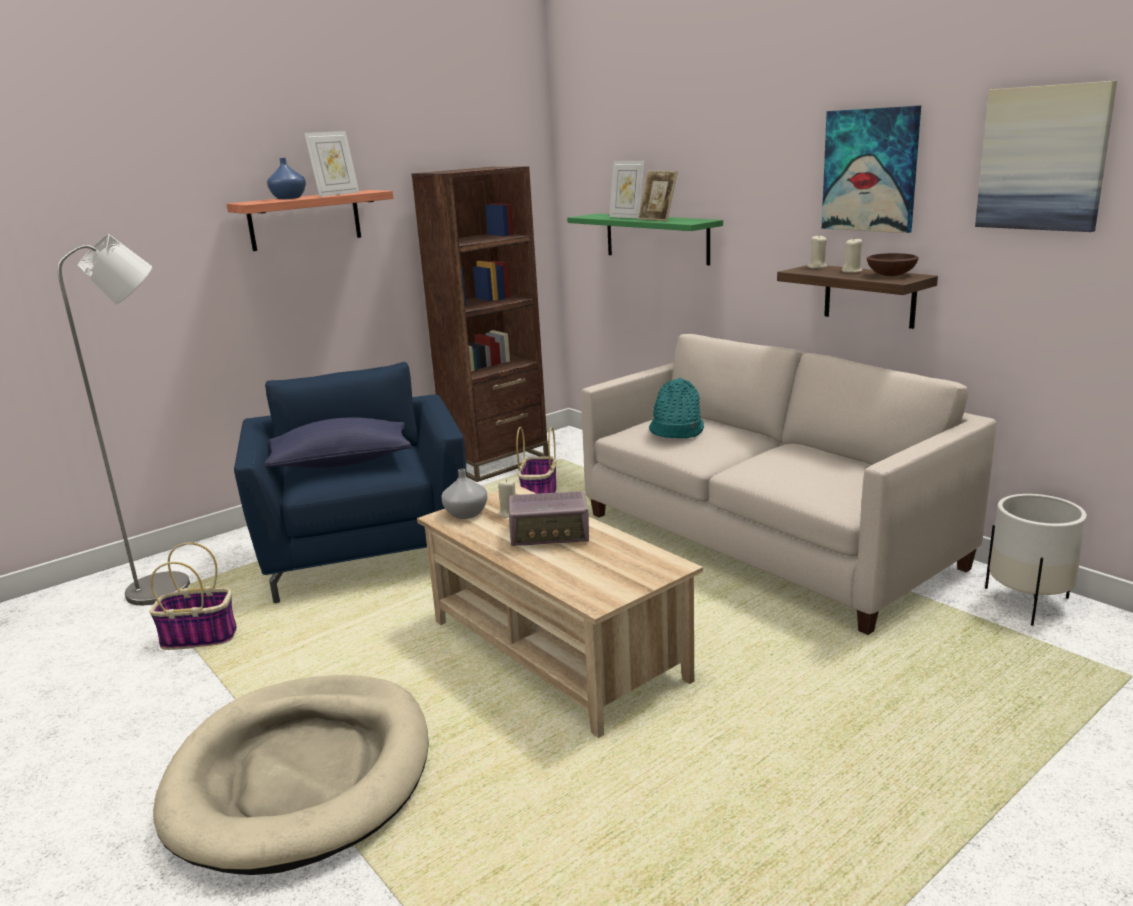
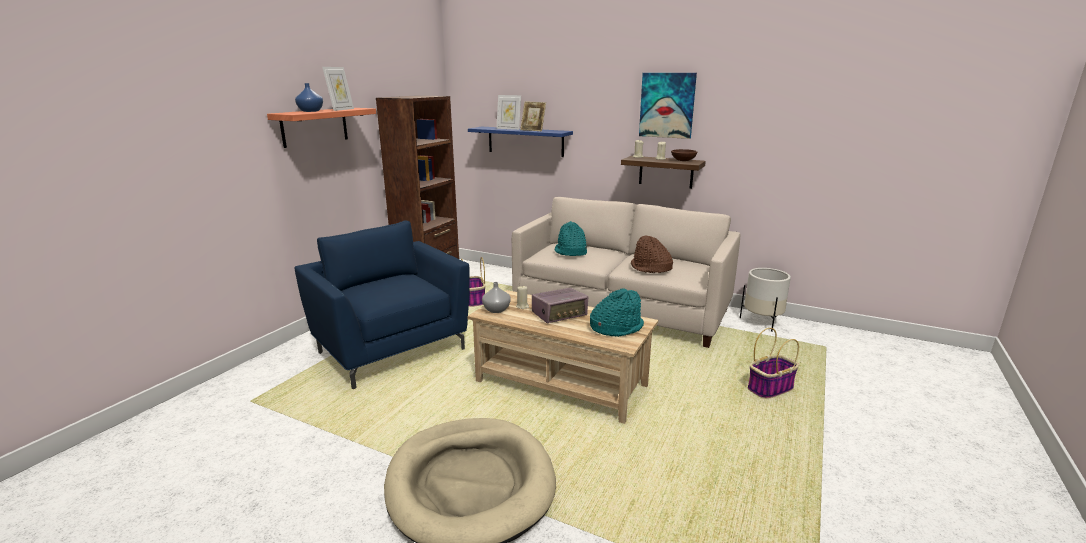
camera: 25 degrees left, 0 degrees up
grey floor lamp [57,234,190,605] -> none
basket [149,542,237,650] -> basket moved to [748,328,799,399]
blue pillow [264,417,411,468] -> none
green shelf [567,213,723,265] -> blue shelf [468,127,573,157]
picture [975,81,1117,232] -> none
none -> turquoise hat [590,288,644,337]
none -> brown hat [631,235,673,273]

